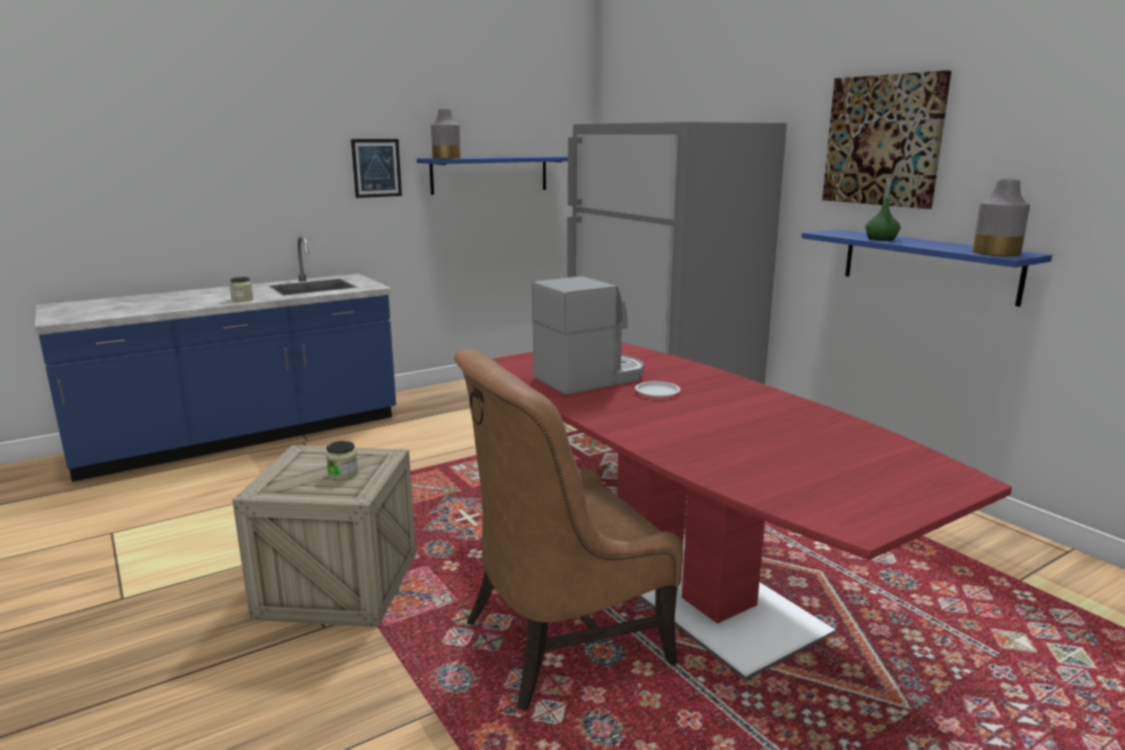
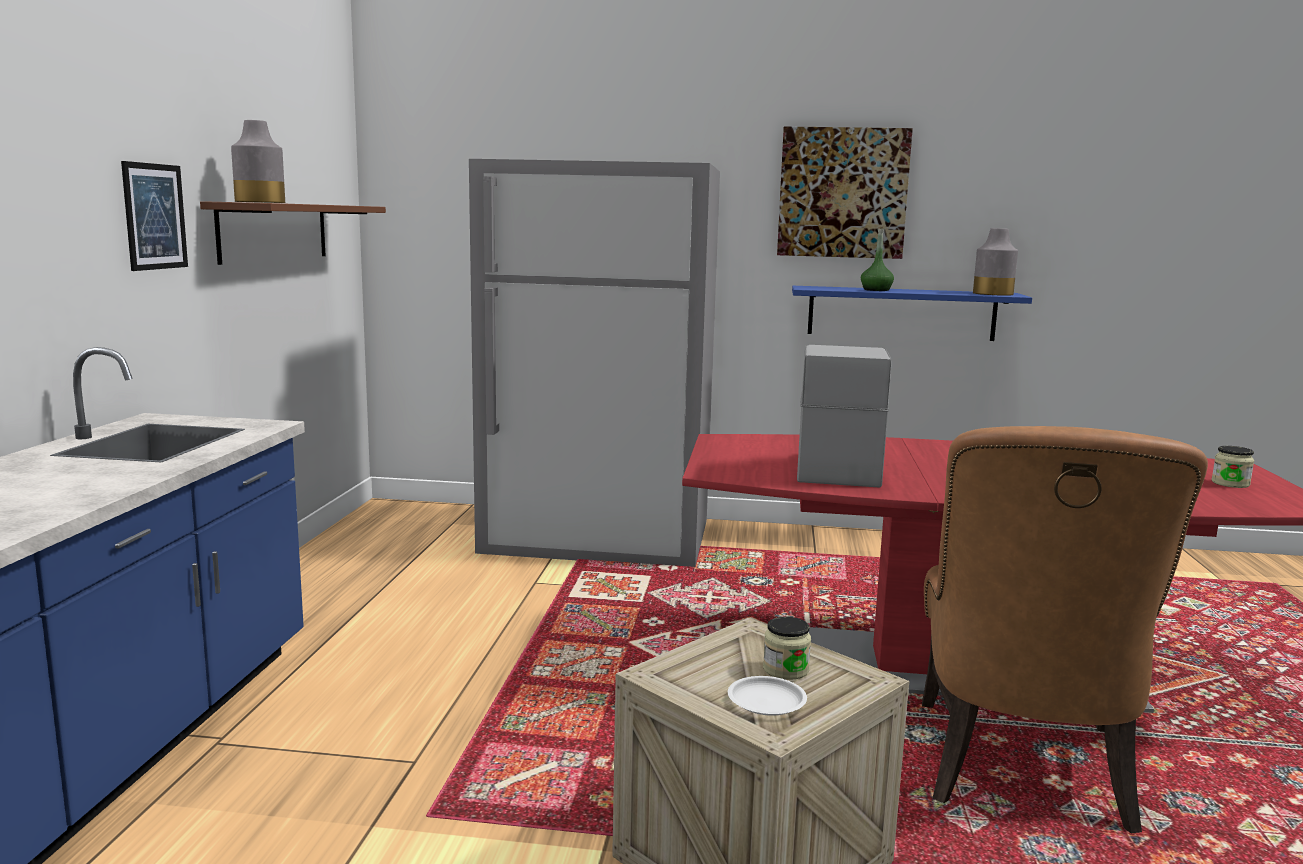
camera: 50 degrees left, 5 degrees down
jar [230,277,253,302] -> jar moved to [1211,446,1254,488]
blue shelf [417,156,568,195] -> brown shelf [200,201,386,265]
white plate [635,381,680,398] -> white plate moved to [728,676,807,716]

